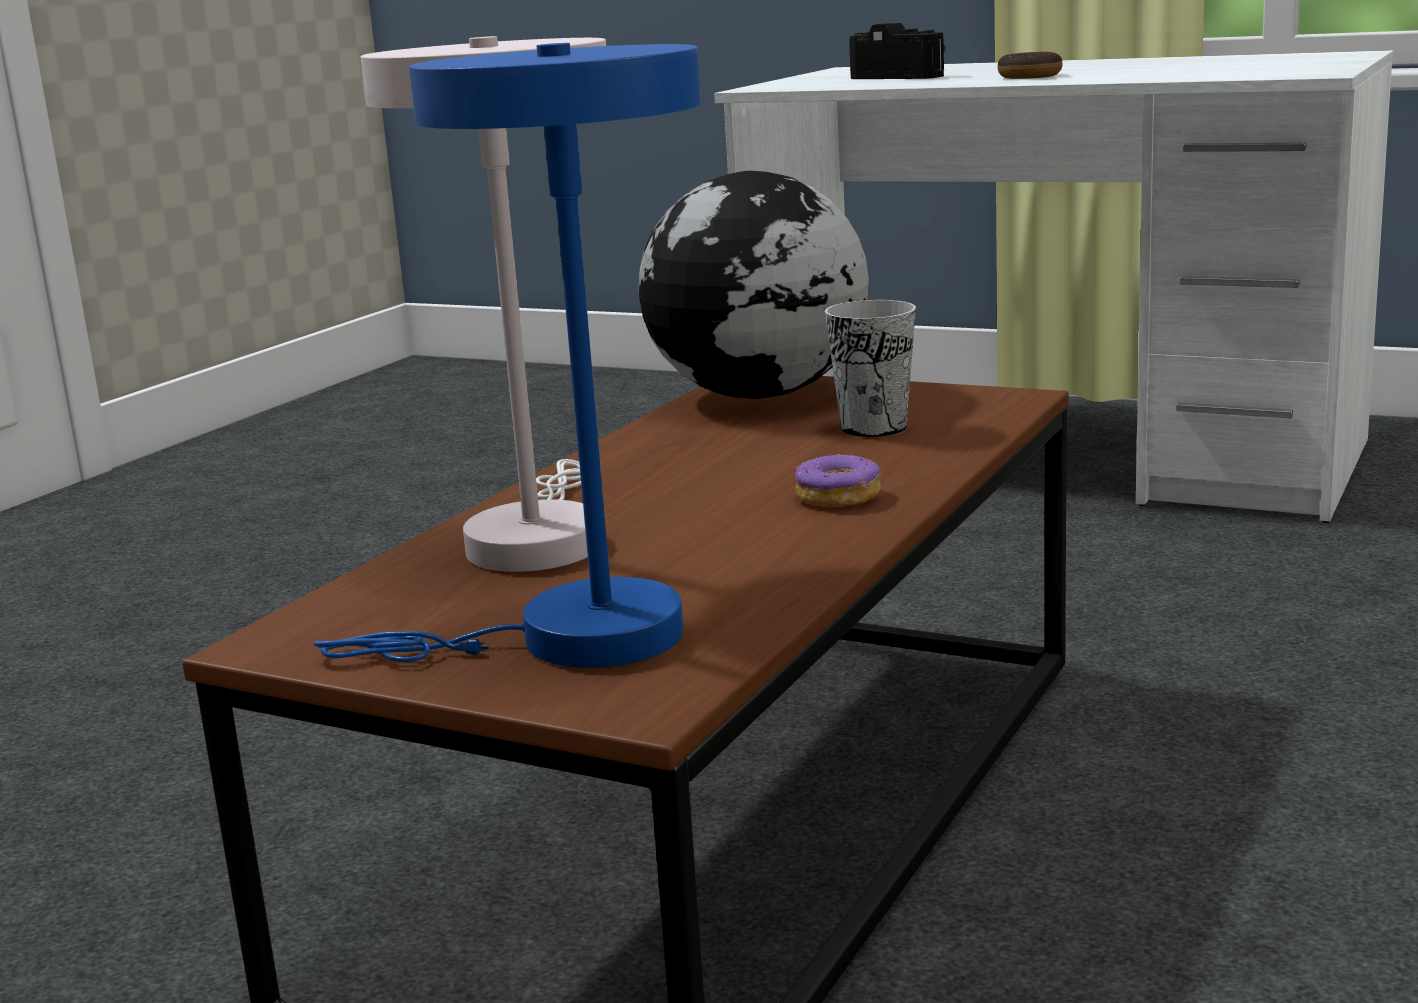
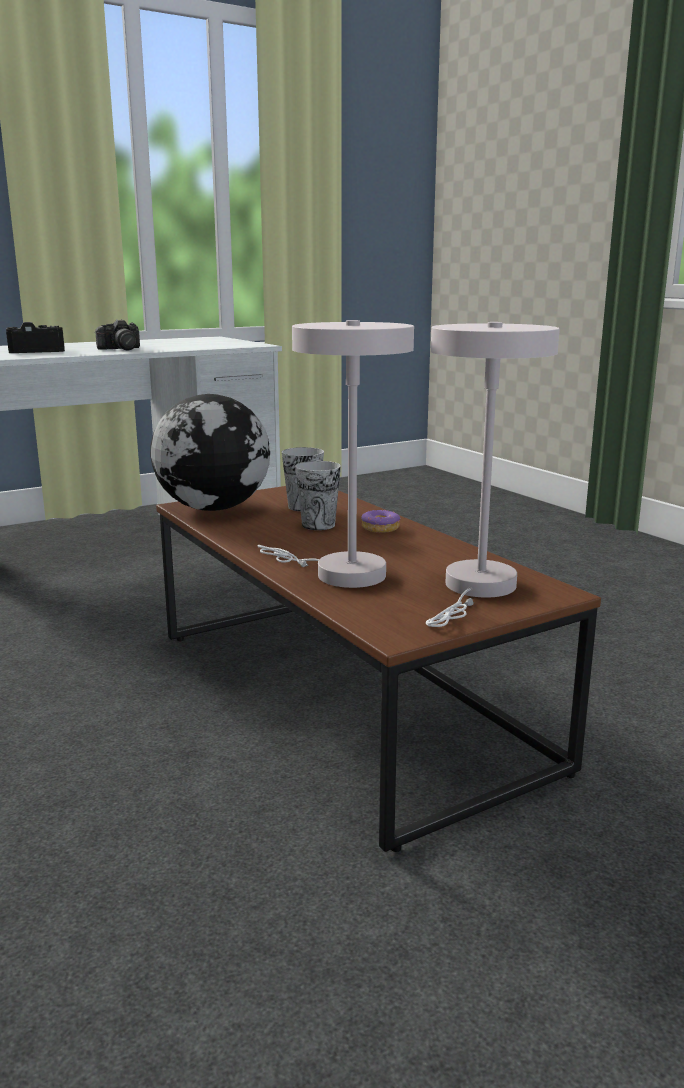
camera: 60 degrees left, 0 degrees up
blue table lamp [314,43,701,668] -> white table lamp [426,322,560,627]
donut [998,52,1063,79] -> camera [95,319,140,351]
none -> cup [295,461,341,530]

